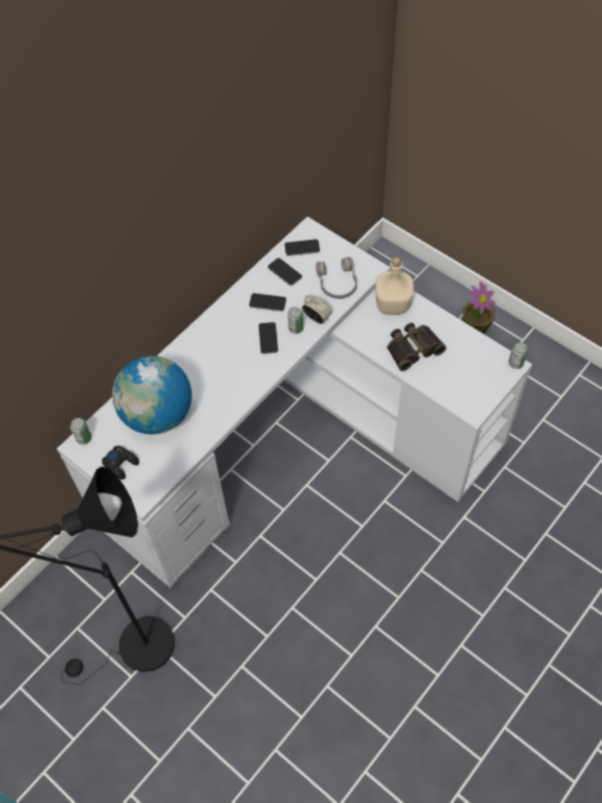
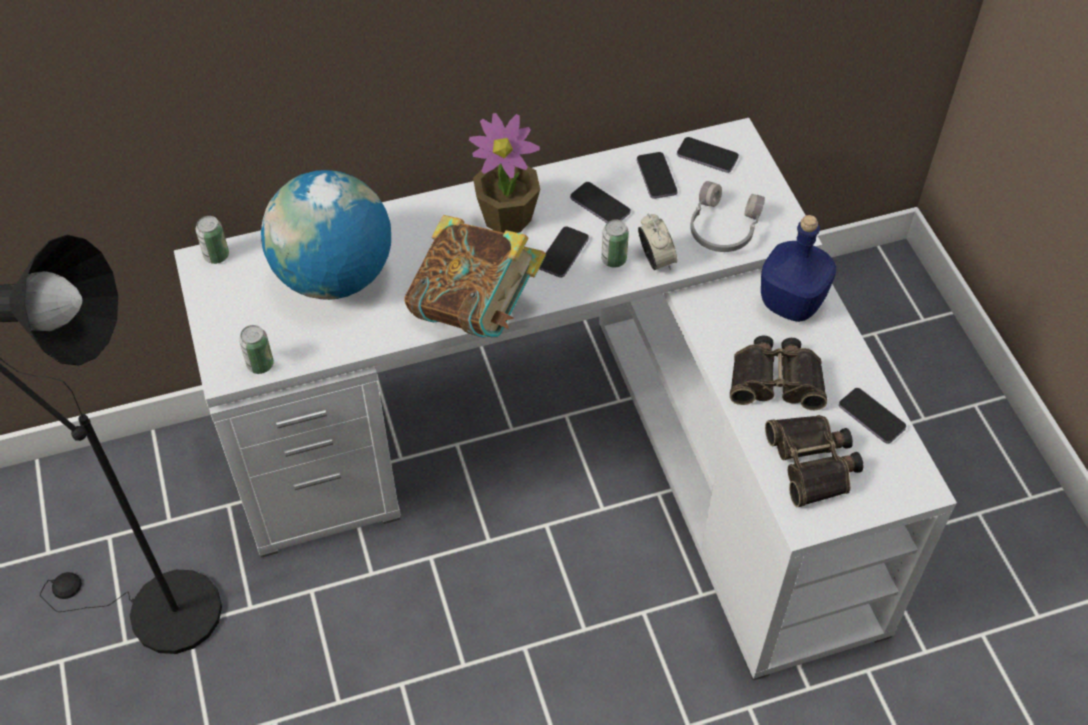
camera: 30 degrees right, 5 degrees down
black game controller [102,446,139,480] -> none
beige bottle [375,257,414,315] -> blue bottle [761,215,836,322]
potted plant [462,281,494,334] -> potted plant moved to [469,113,540,233]
can [508,342,528,369] -> can moved to [239,325,274,374]
none -> book [404,215,546,337]
none -> binoculars [765,415,863,507]
none -> phone [839,388,906,444]

